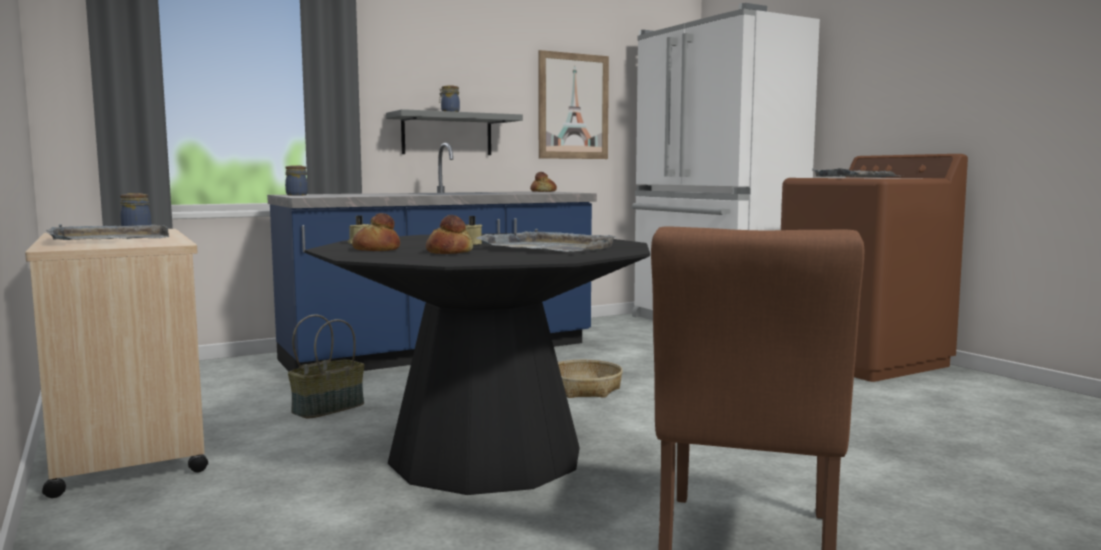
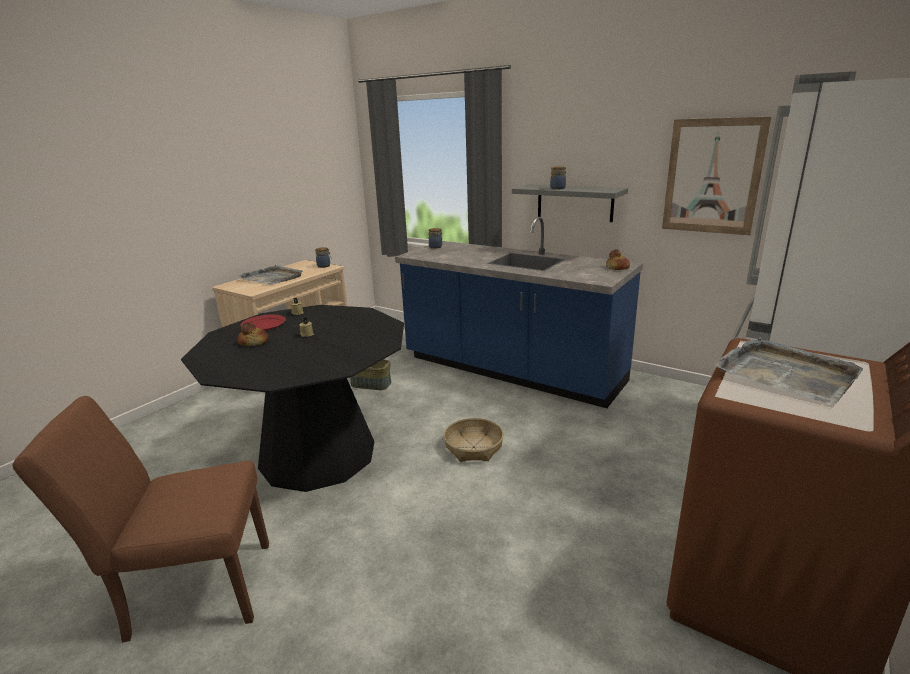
camera: 65 degrees right, 15 degrees up
bread [352,213,400,251] -> red plate [240,314,286,331]
grey tray [476,229,615,252] -> none

